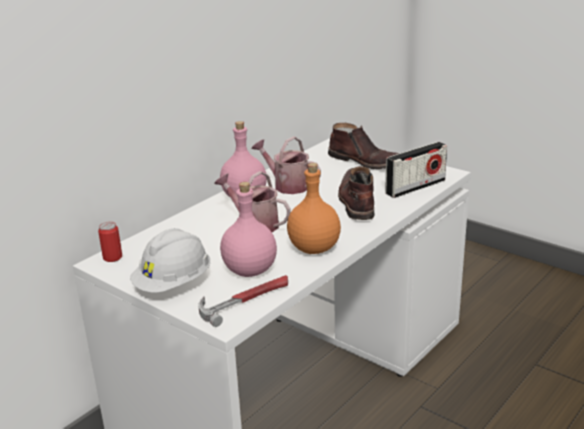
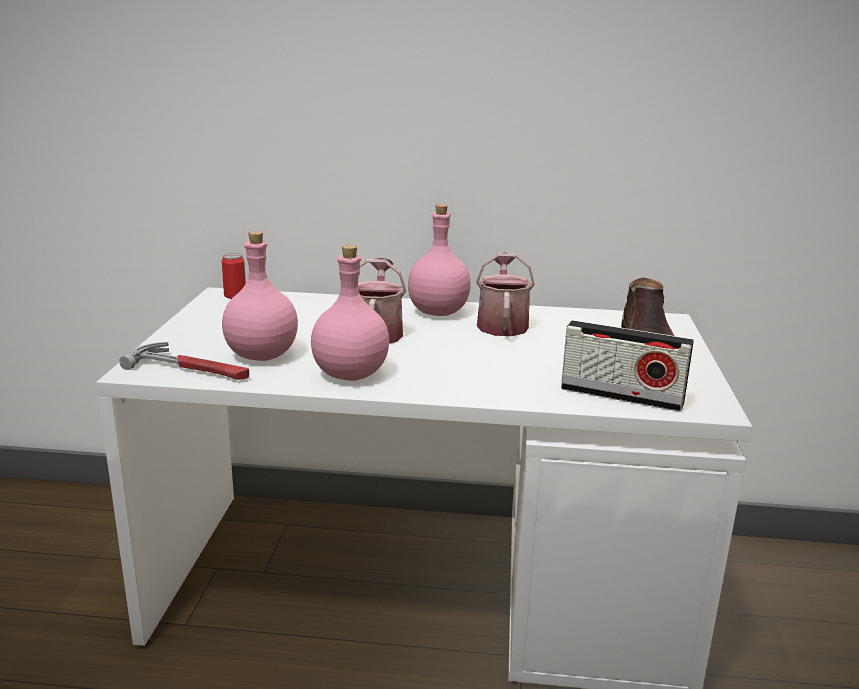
camera: 55 degrees right, 5 degrees down
white hard hat [130,228,210,293] -> none
orange bottle [287,163,341,254] -> pink bottle [311,245,389,381]
brown boot [338,166,374,220] -> none

